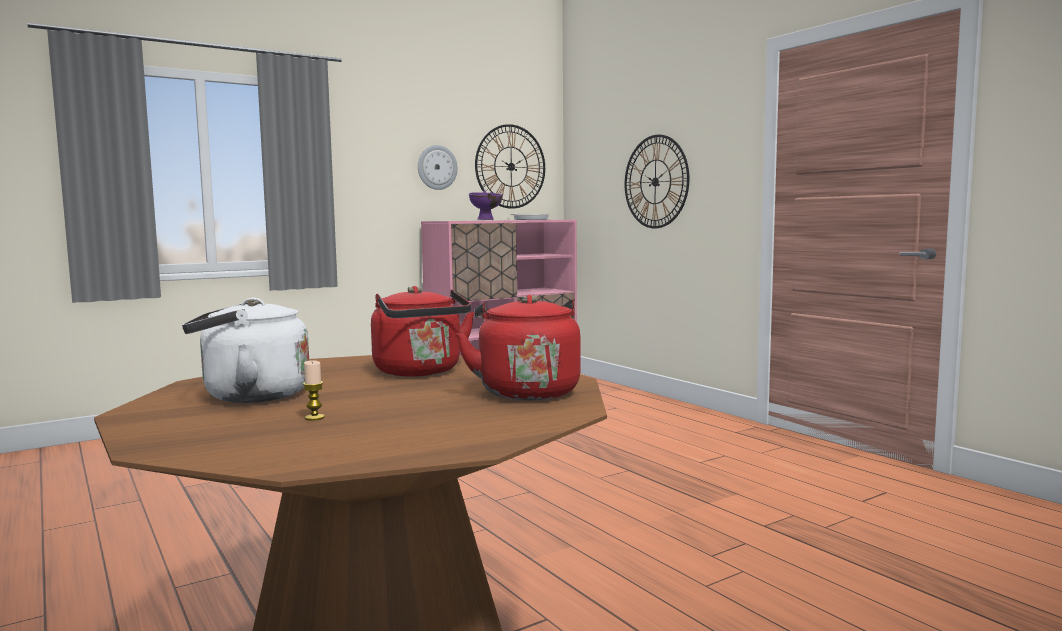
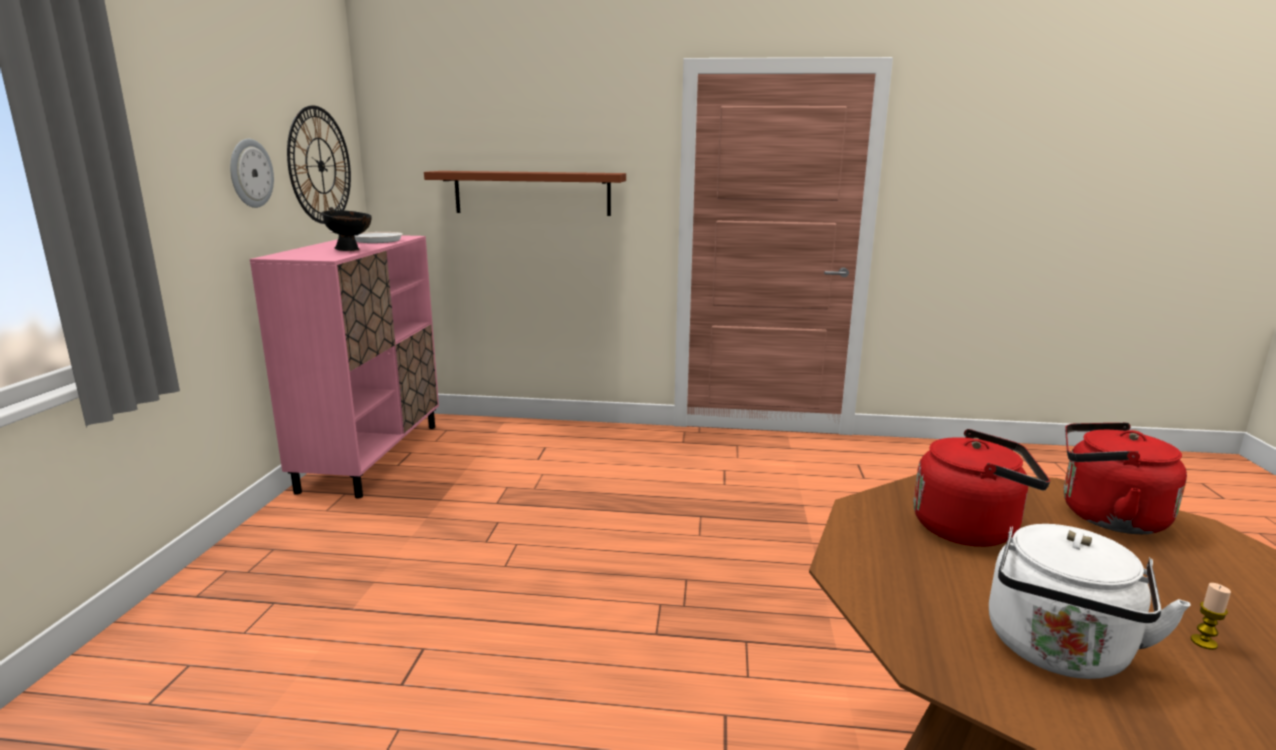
camera: 50 degrees left, 10 degrees up
purple bowl [469,191,503,220] -> black bowl [321,207,372,251]
wall clock [625,134,689,229] -> brown shelf [424,171,626,216]

